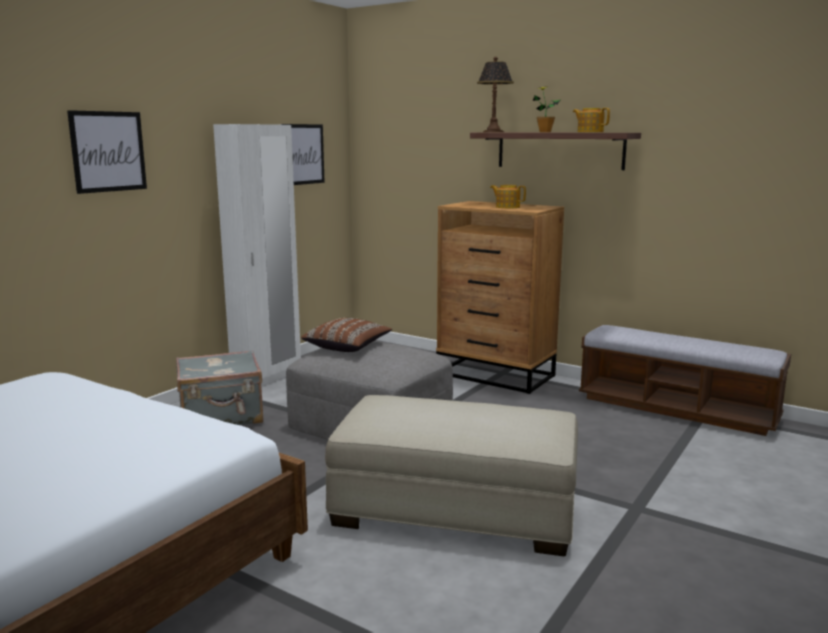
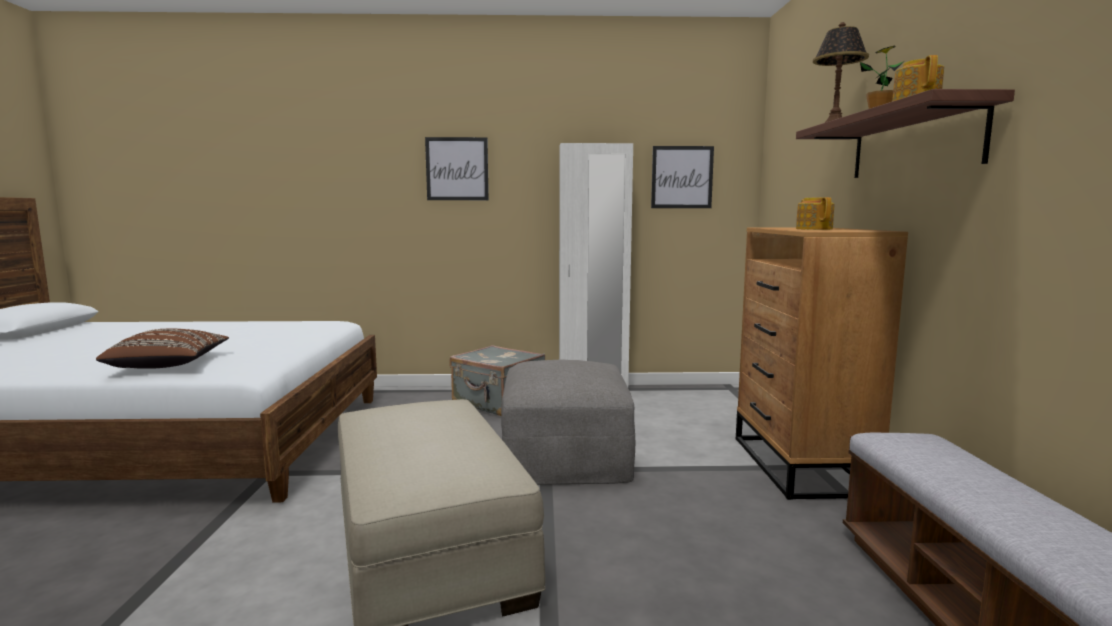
camera: 55 degrees right, 5 degrees down
brown pillow [301,318,392,352] -> brown pillow moved to [96,329,229,369]

